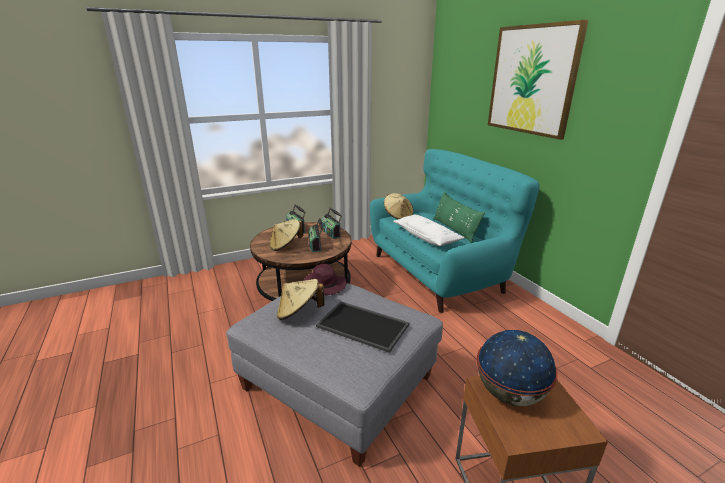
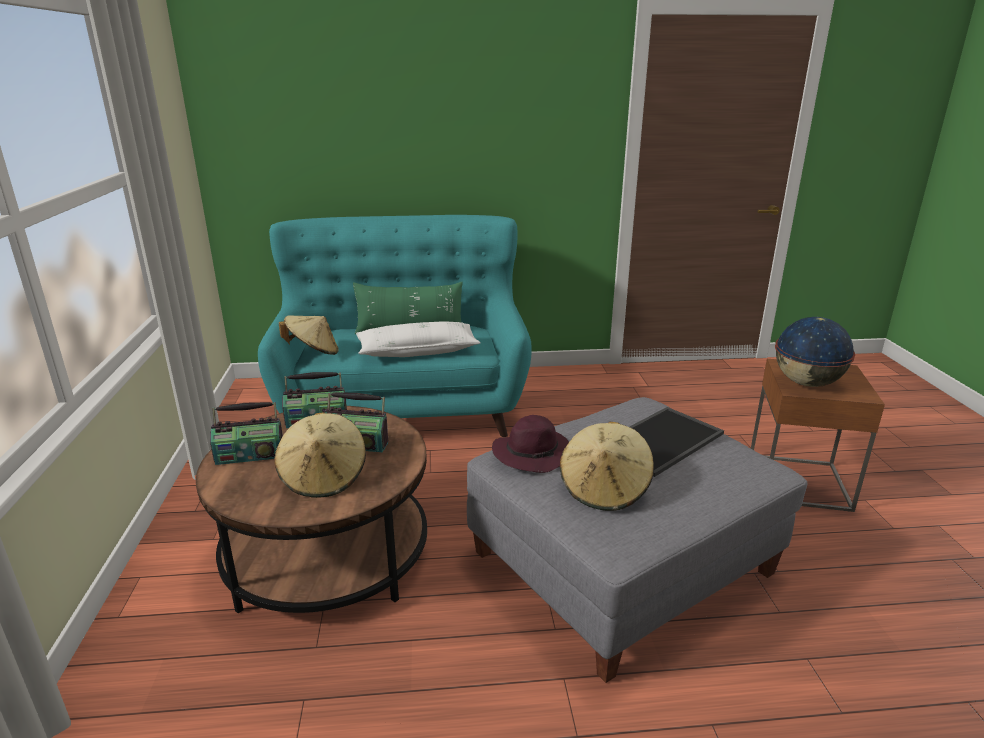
camera: 70 degrees left, 0 degrees up
picture [488,20,589,140] -> none

